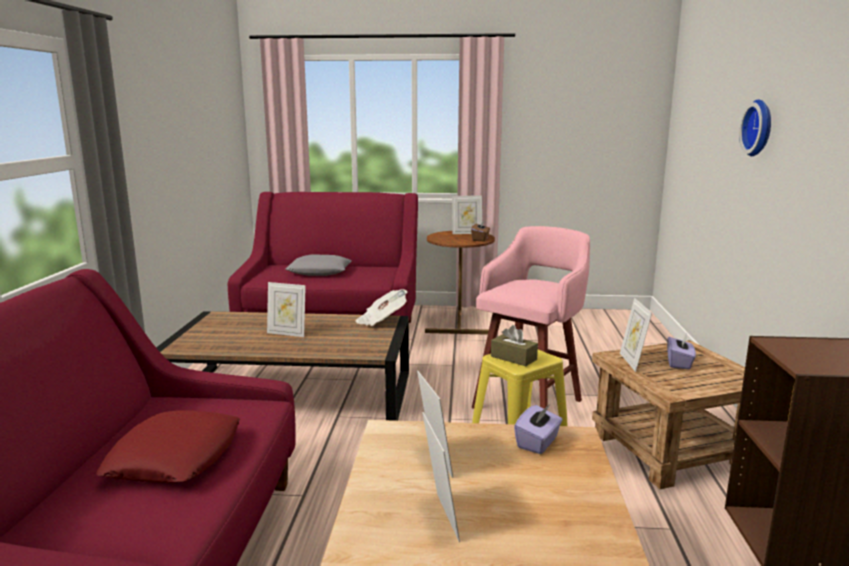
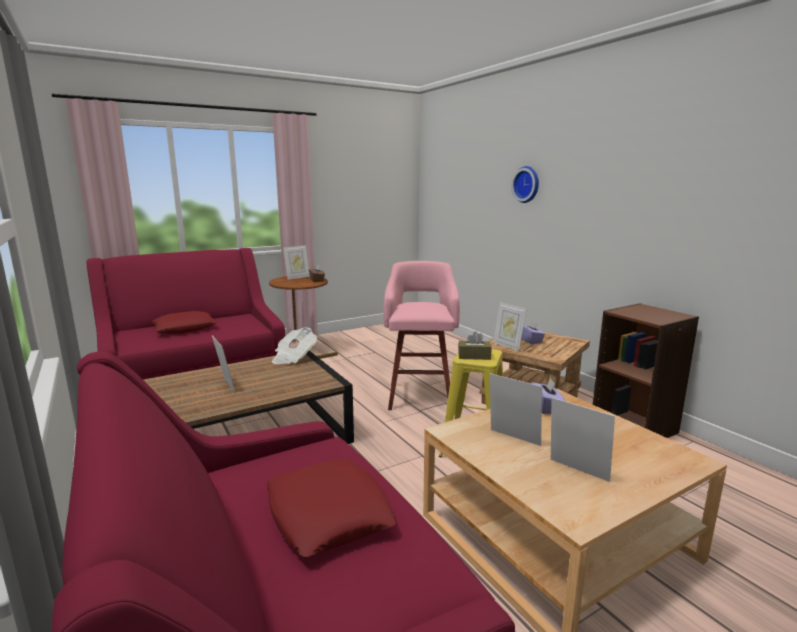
camera: 35 degrees left, 0 degrees up
picture frame [267,282,306,337] -> picture frame turned 105 degrees counterclockwise [212,336,236,393]
grey pillow [286,254,352,276] -> red pillow [151,311,217,334]

